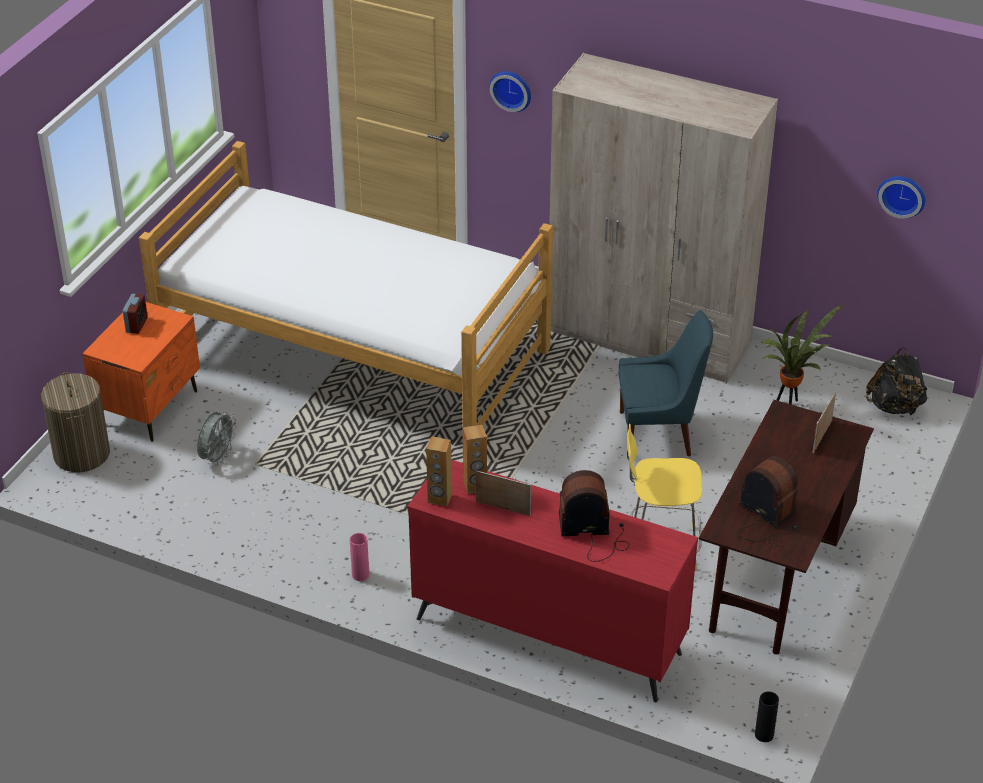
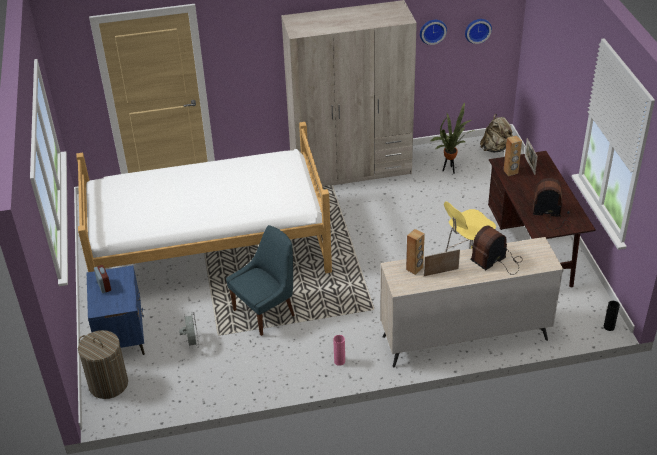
camera: 35 degrees left, 0 degrees up
orange nightstand [82,302,200,442] -> blue nightstand [87,265,145,355]
red dresser [407,460,698,702] -> beige dresser [380,237,563,367]
brown speaker [426,436,452,506] -> brown speaker moved to [503,135,522,176]
wall clock [489,71,531,112] -> wall clock moved to [420,20,447,45]
blue chair [619,310,713,459] -> blue chair moved to [226,225,295,336]
black backpack [866,347,927,415] -> beige backpack [480,114,513,153]

